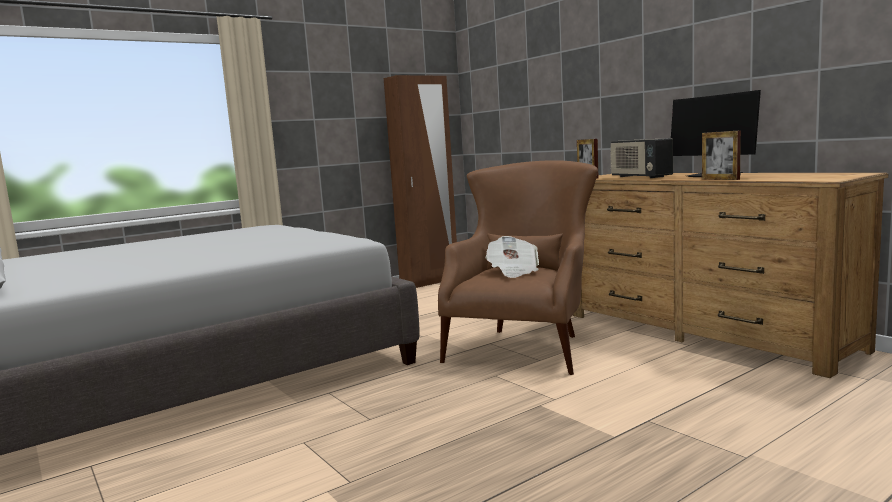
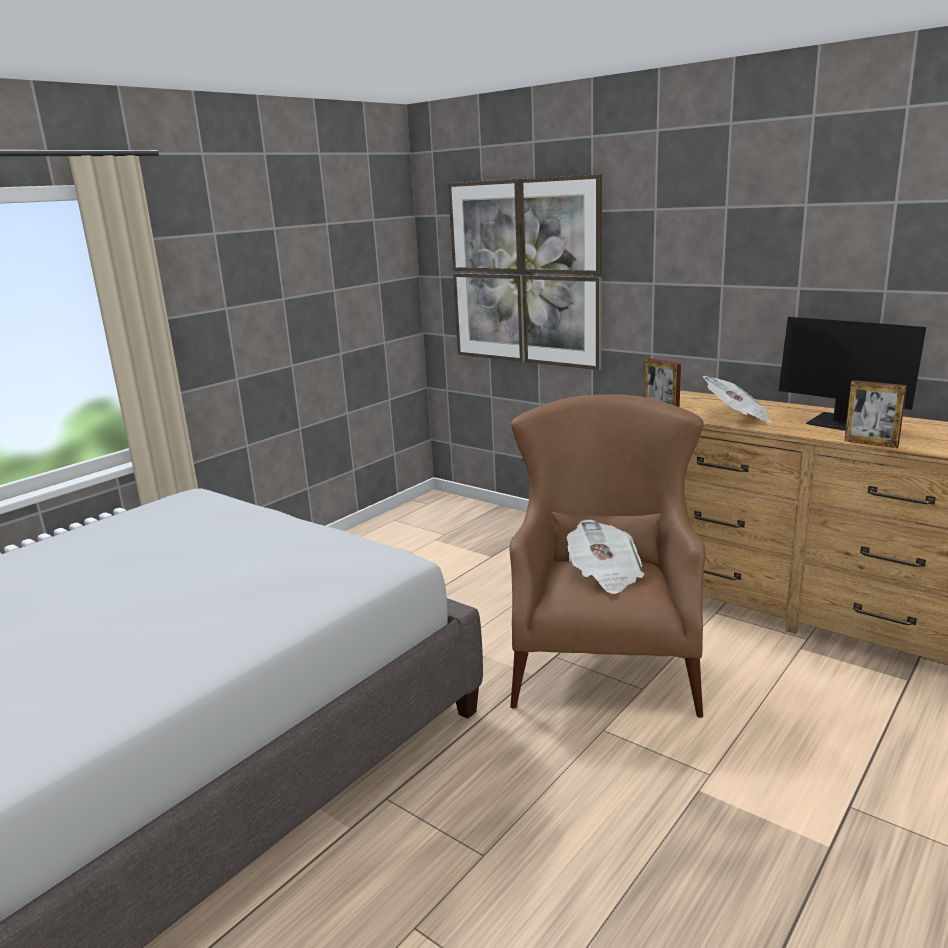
camera: 15 degrees left, 10 degrees up
brown wardrobe [384,75,457,288] -> none
radio [610,138,673,178] -> newspaper [703,376,771,422]
none -> picture [448,174,602,370]

